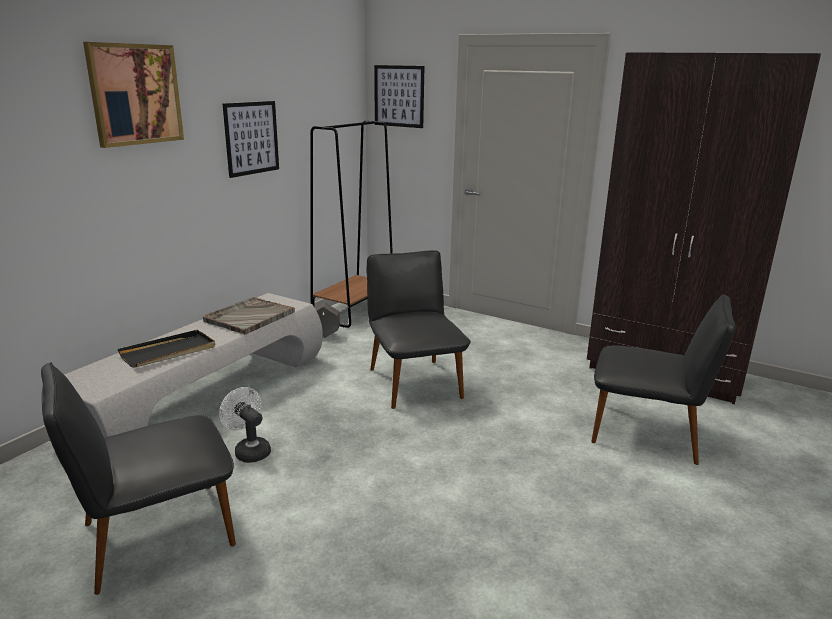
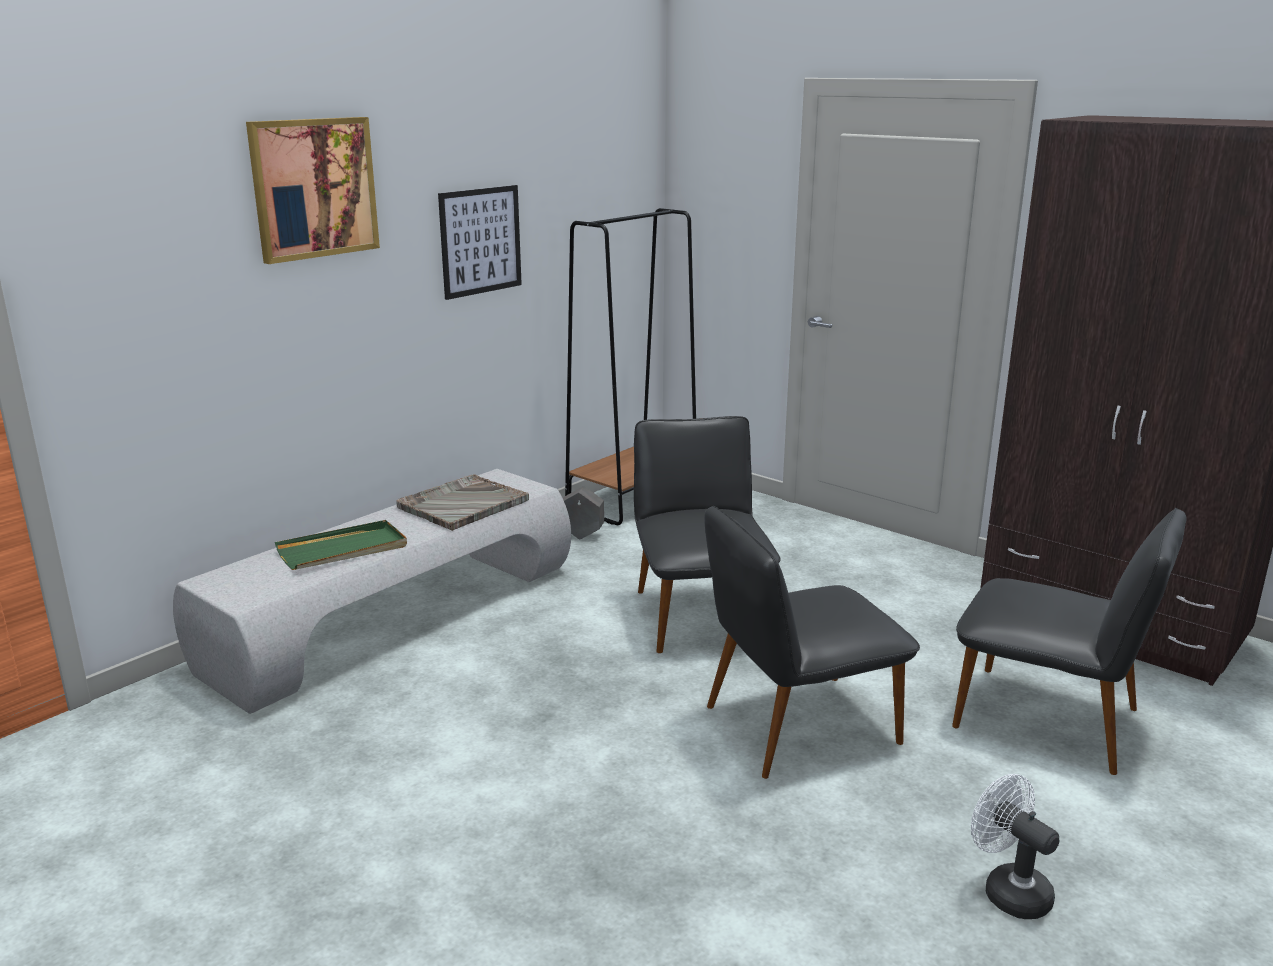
camera: 10 degrees right, 0 degrees up
black chair [41,362,236,595] -> black chair moved to [704,506,920,779]
black tray [118,330,215,368] -> green tray [275,520,407,570]
white fan [219,387,271,463] -> white fan moved to [971,774,1059,919]
picture [374,65,424,128] -> none

